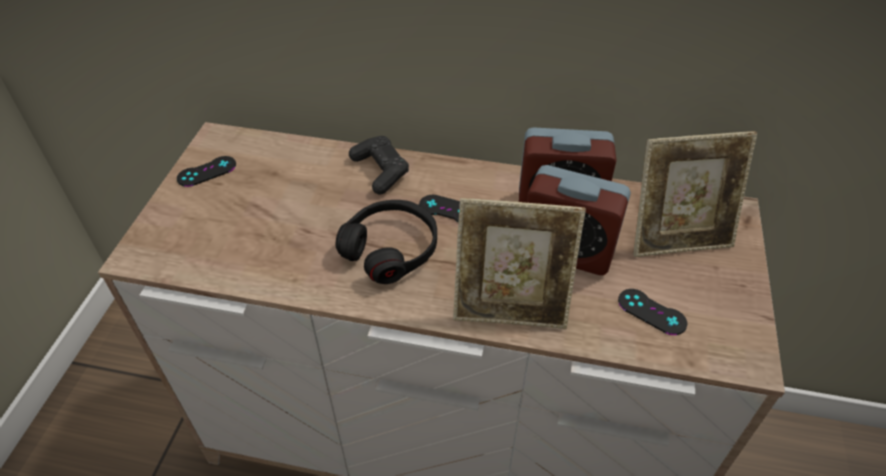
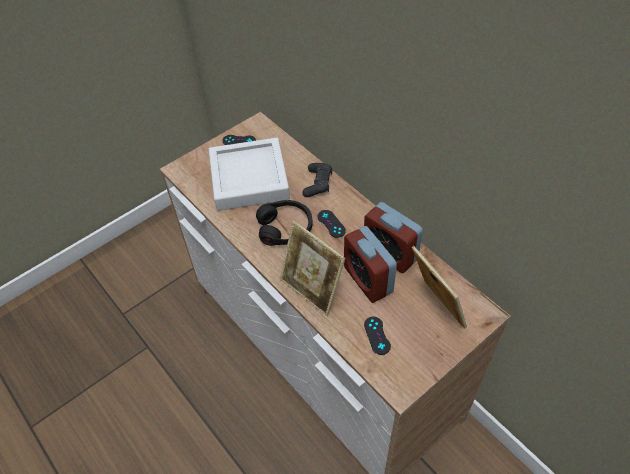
camera: 40 degrees right, 5 degrees up
picture frame [633,131,757,257] -> picture frame turned 150 degrees counterclockwise [412,246,467,328]
none -> grey tray [208,138,290,211]

